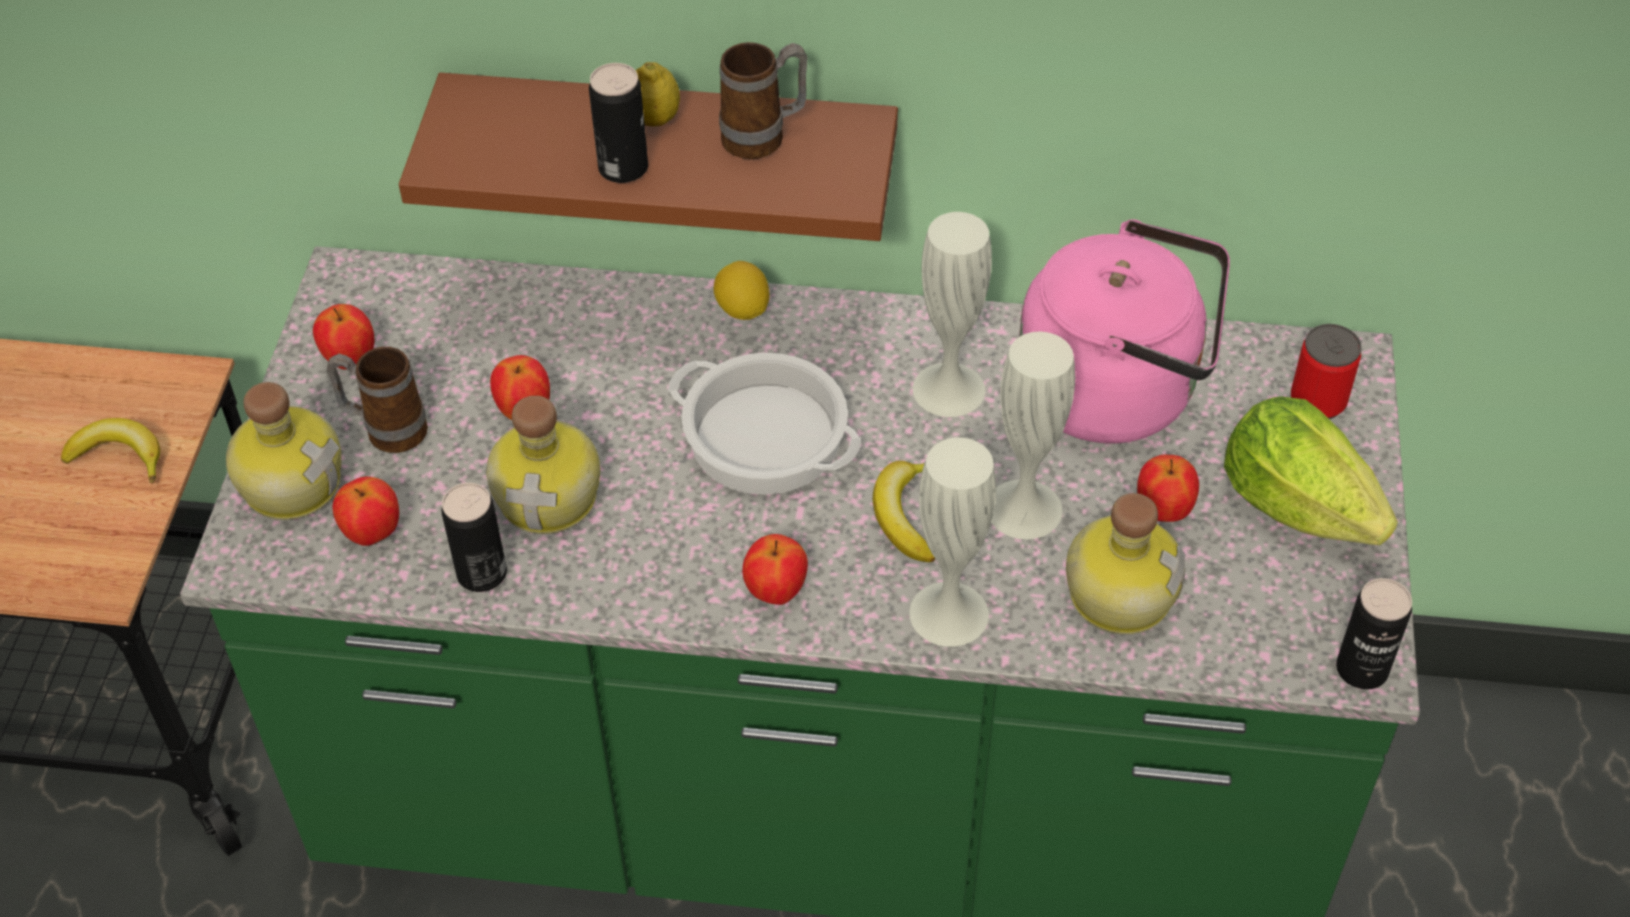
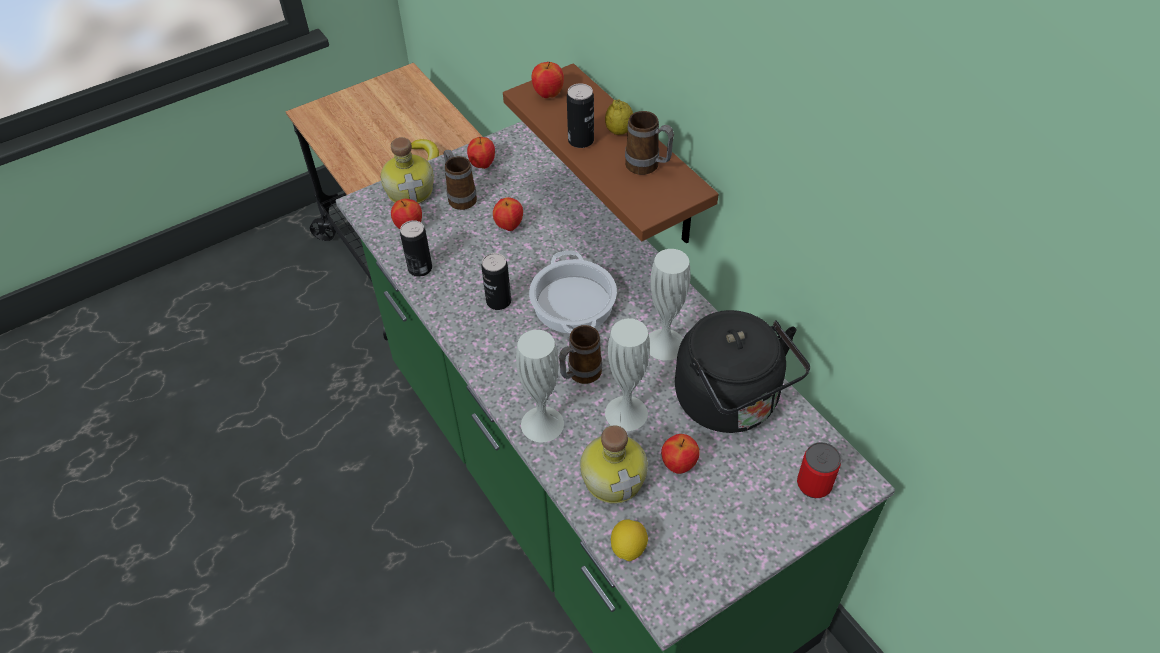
camera: 50 degrees right, 0 degrees up
bottle [486,396,600,534] -> none
lemon [714,261,769,320] -> lemon moved to [611,519,648,561]
apple [742,534,808,605] -> apple moved to [532,62,564,98]
banana [873,461,935,562] -> mug [559,325,602,384]
pink kettle [1019,219,1230,444] -> black kettle [675,310,810,433]
lettuce [1224,397,1398,545] -> none
can [1336,578,1412,689] -> can moved to [481,253,511,310]

